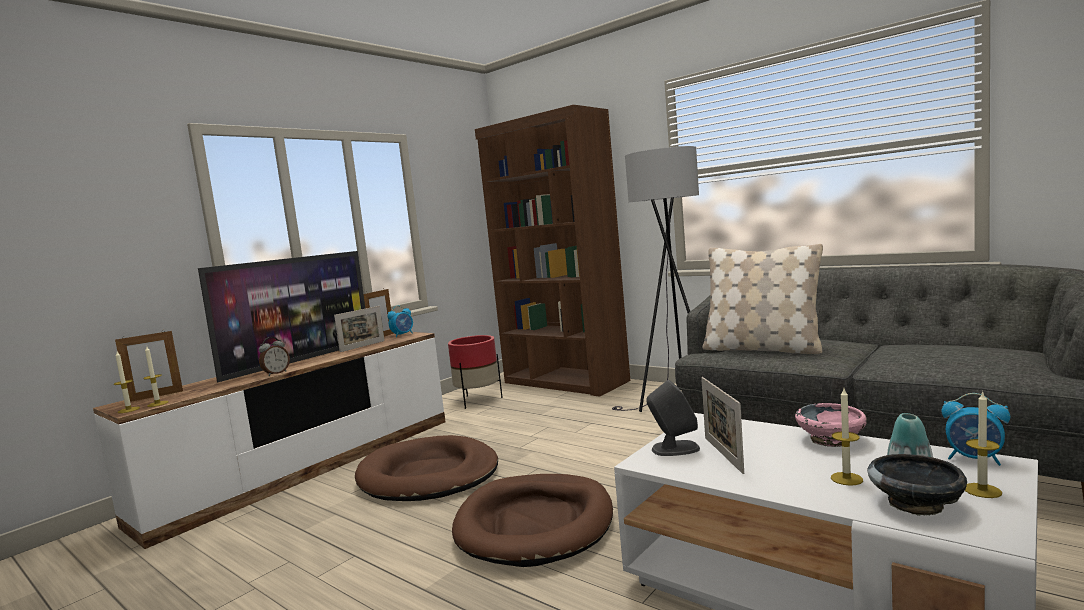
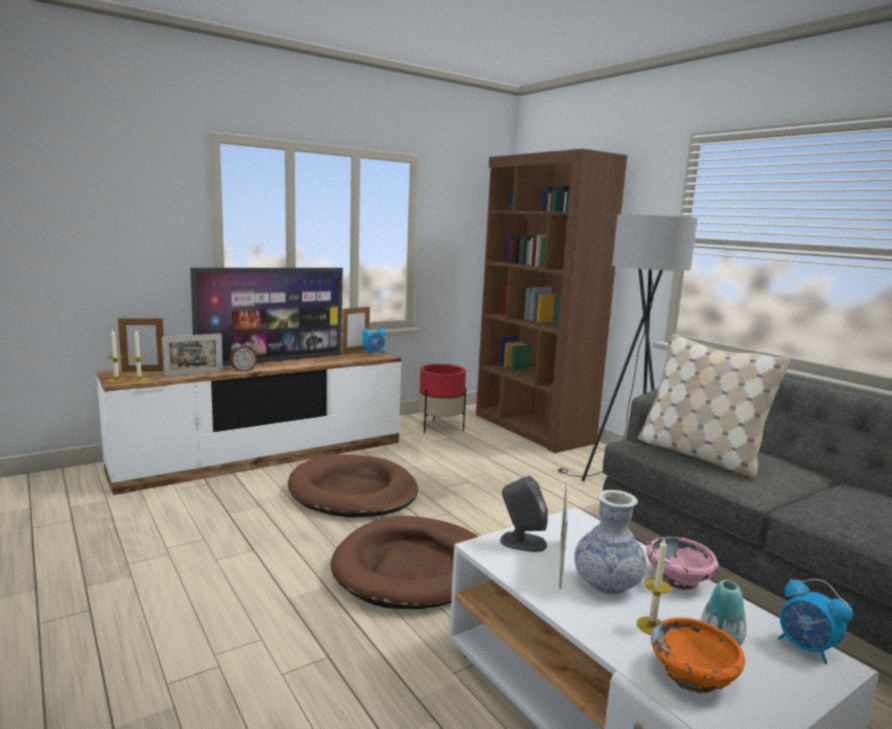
camera: 15 degrees right, 5 degrees up
picture frame [334,306,385,352] -> picture frame moved to [162,333,223,377]
black bowl [867,454,967,516] -> orange bowl [651,617,745,693]
candle [965,391,1002,498] -> none
none -> vase [574,490,647,595]

